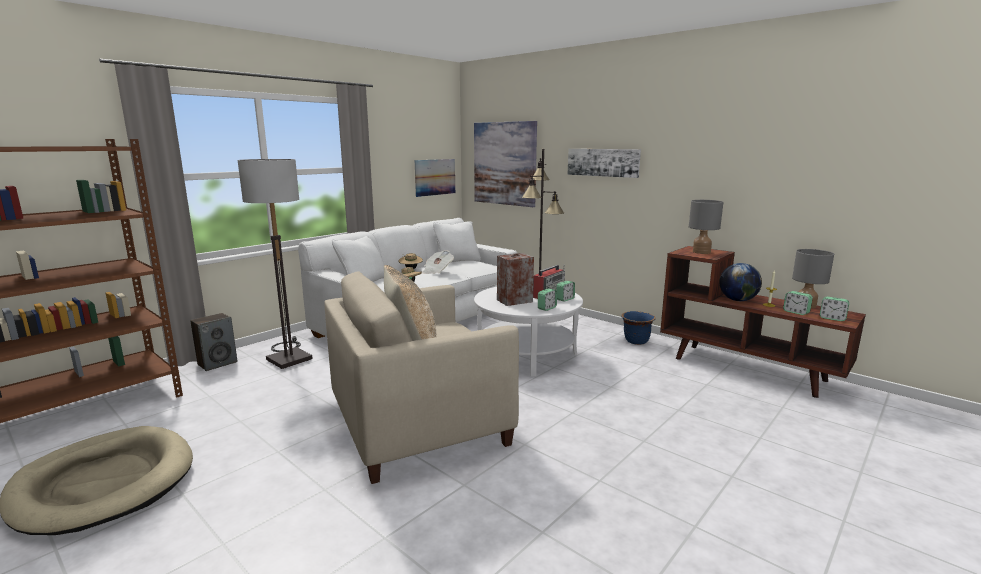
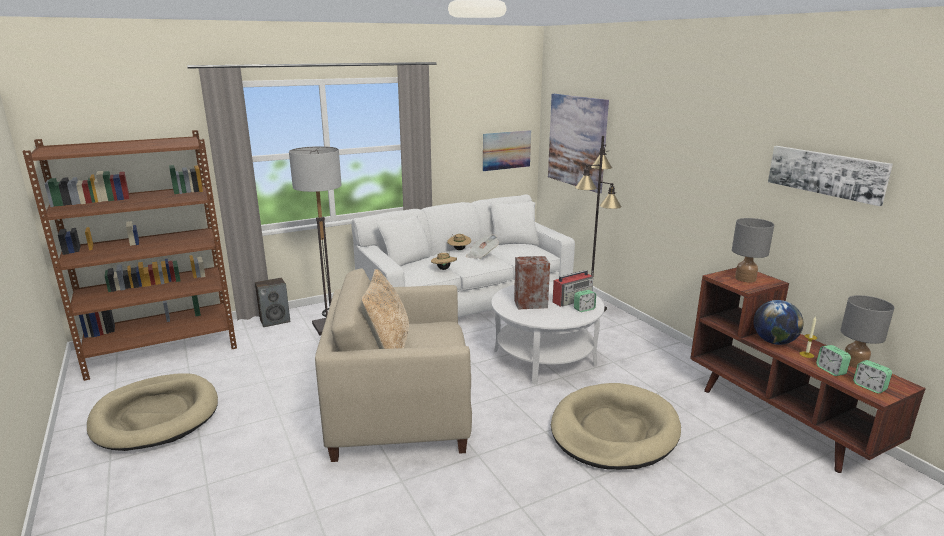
camera: 20 degrees right, 5 degrees up
alarm clock [538,289,557,311] -> none
picture [567,149,641,178] -> picture moved to [768,146,893,206]
blue planter [621,311,656,345] -> none
none -> beige dog bed [551,383,681,470]

